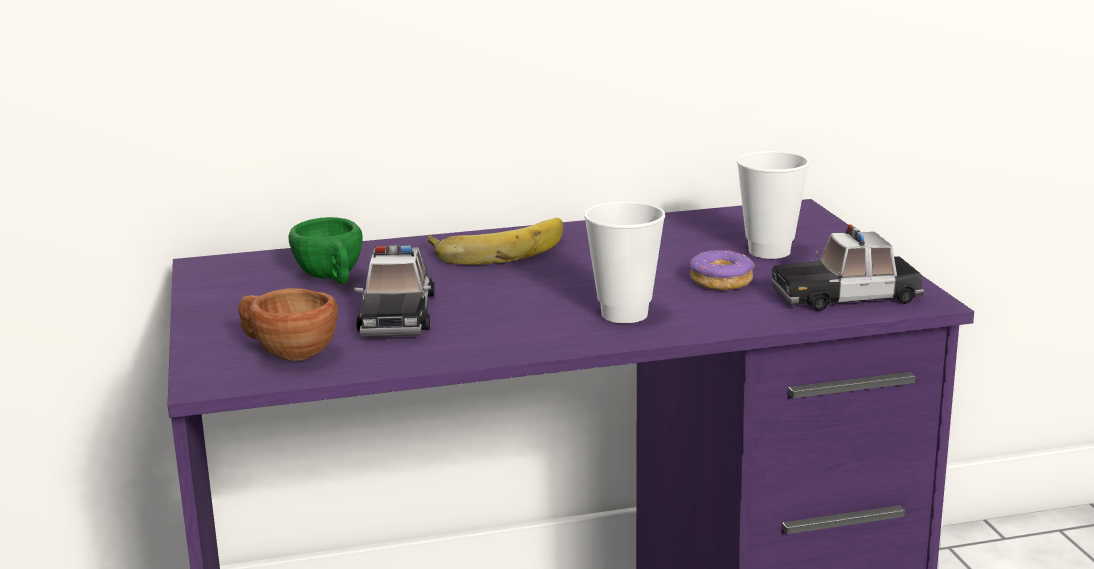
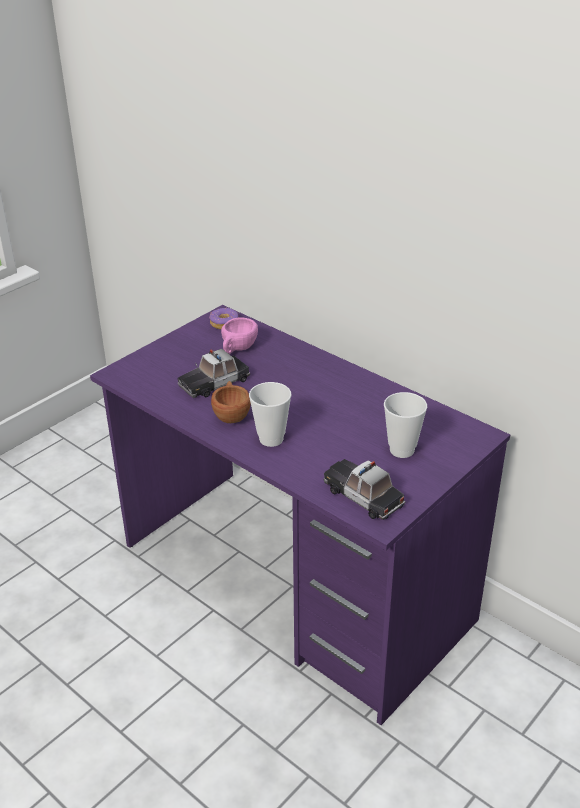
camera: 55 degrees right, 15 degrees up
brown cup [238,288,338,361] -> brown cup moved to [211,381,251,423]
green cup [289,217,363,284] -> pink cup [221,317,258,355]
banana [428,218,563,265] -> none
donut [690,250,755,290] -> donut moved to [209,308,238,329]

